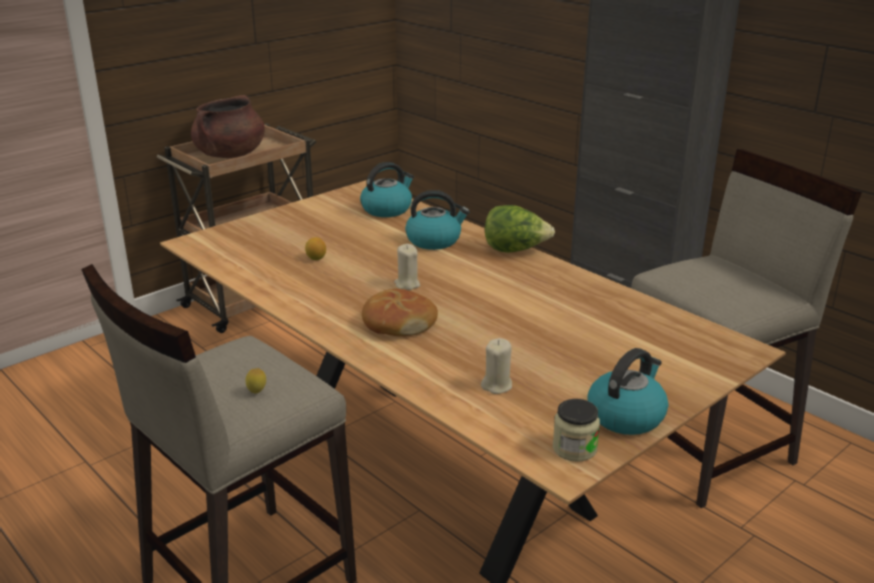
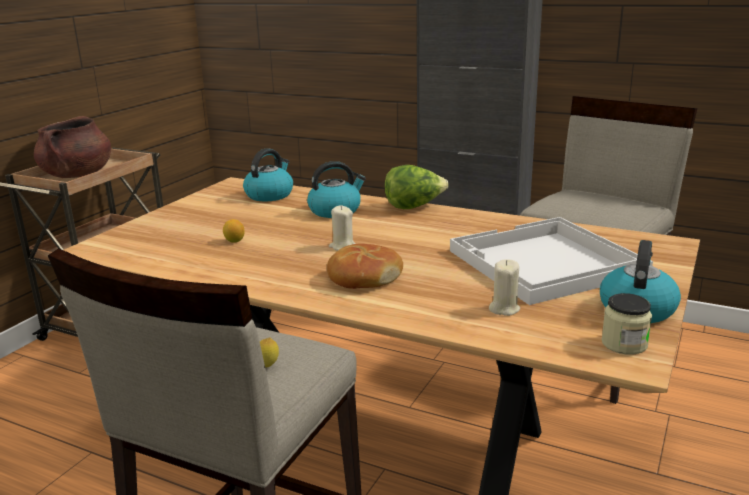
camera: 20 degrees left, 5 degrees down
none -> white tray [450,217,653,305]

